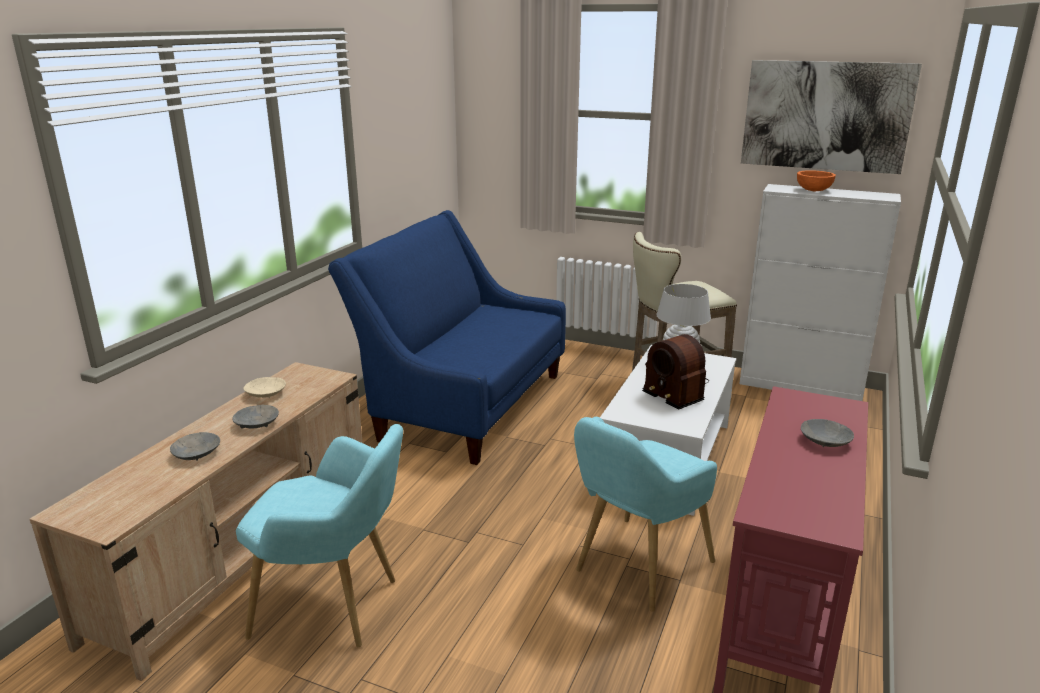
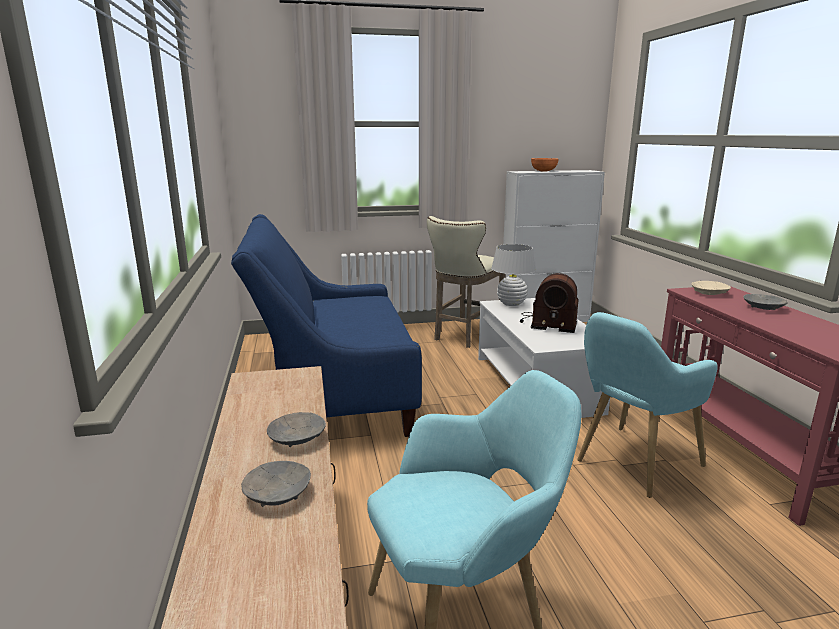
camera: 35 degrees left, 5 degrees down
beige bowl [243,377,286,398] -> beige bowl moved to [692,281,731,295]
turquoise armchair [574,417,717,612] -> turquoise armchair turned 45 degrees clockwise [578,312,718,498]
picture [741,60,922,174] -> none

